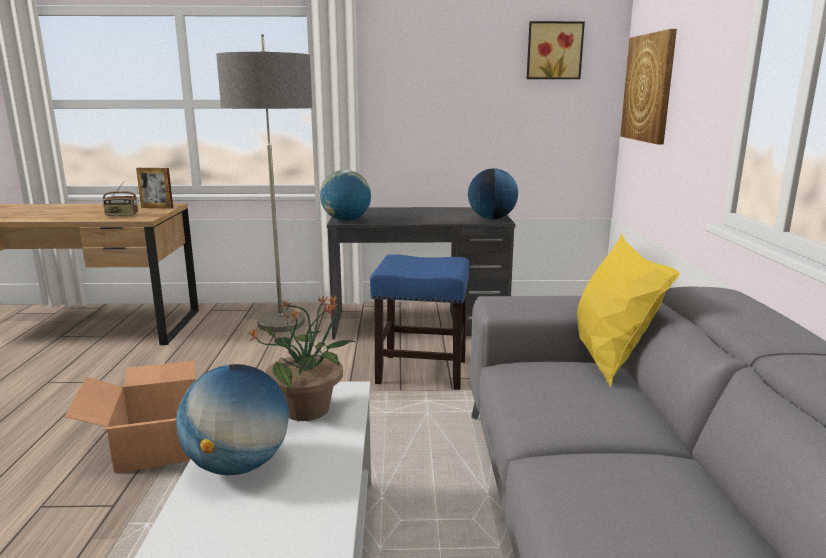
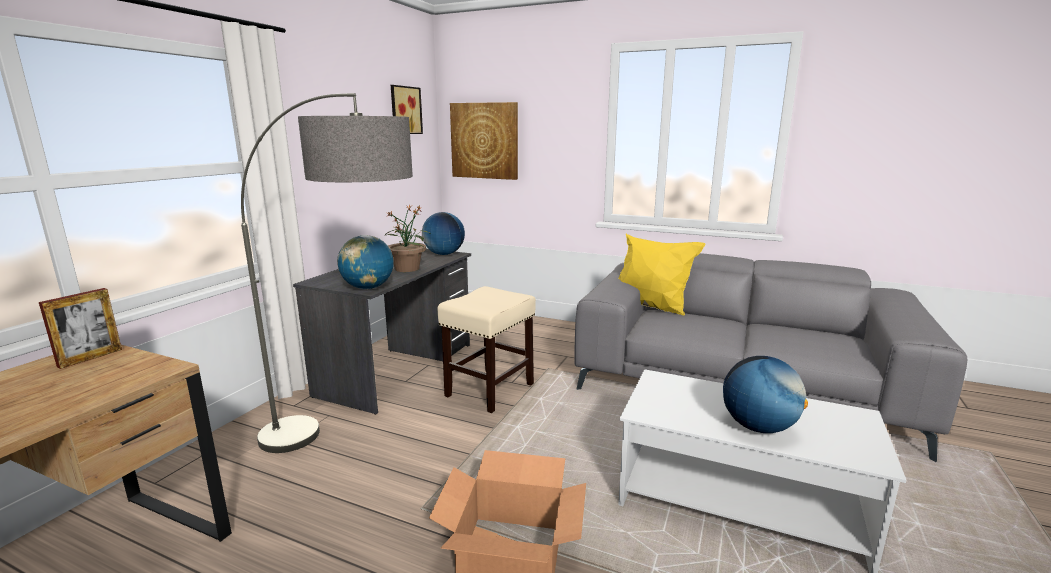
camera: 65 degrees left, 0 degrees up
radio [102,181,138,217] -> none
potted plant [247,295,357,421] -> potted plant moved to [384,204,431,272]
blue stool [370,254,469,390] -> beige stool [437,286,536,413]

